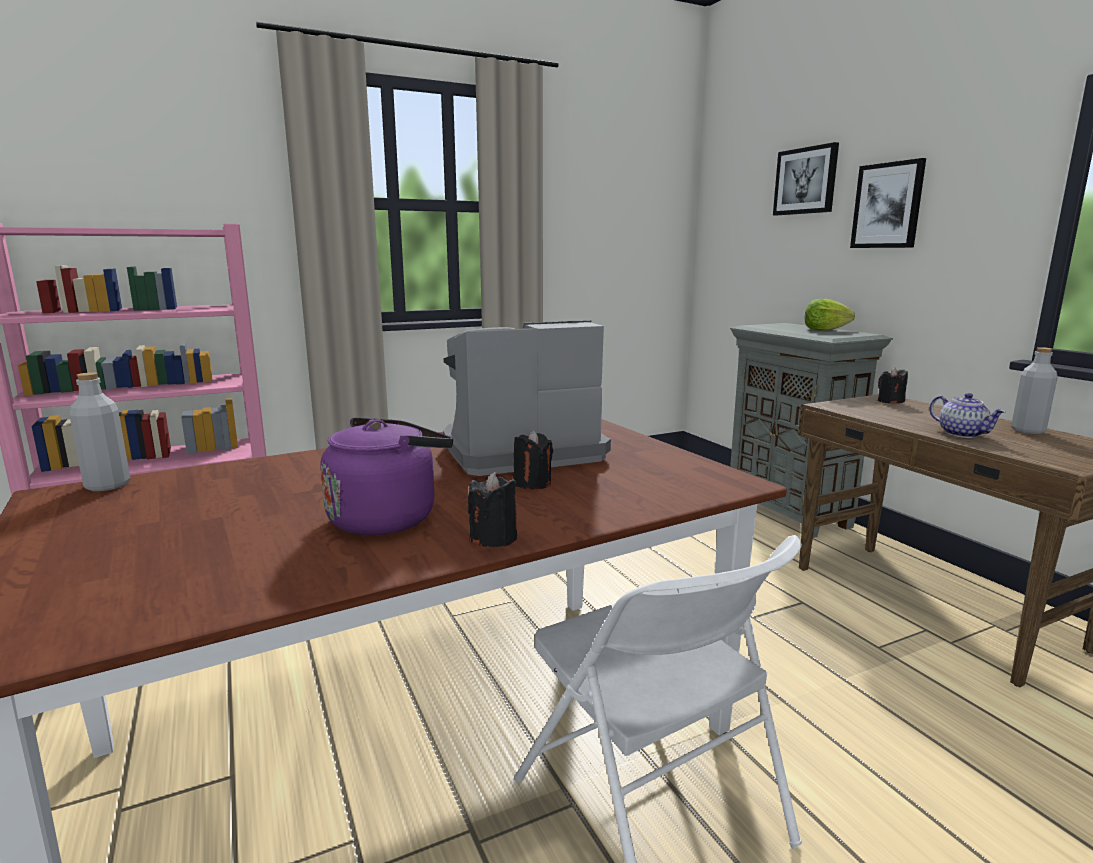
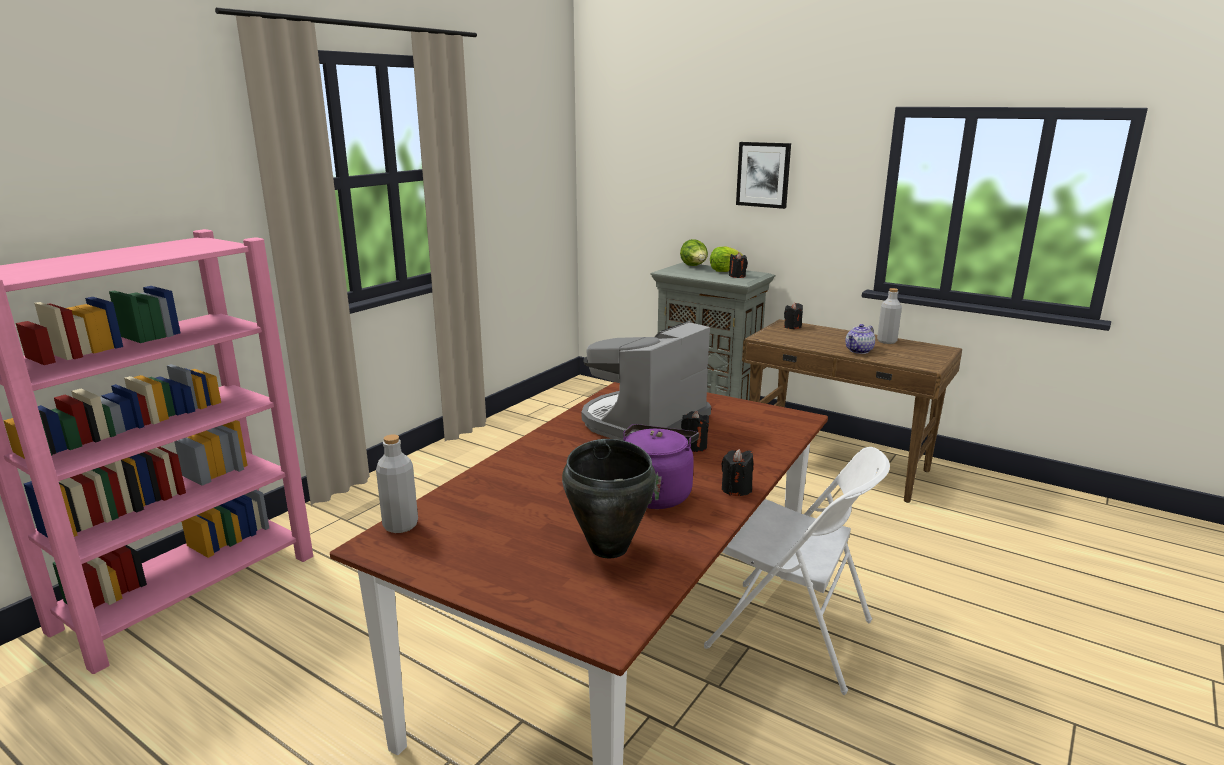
camera: 30 degrees left, 5 degrees up
picture [773,142,839,215] -> none
teapot [930,393,1006,438] -> teapot turned 105 degrees clockwise [845,324,875,354]
none -> black cooking pot [562,439,656,558]
none -> lettuce [680,239,708,266]
none -> black candle [729,252,748,278]

